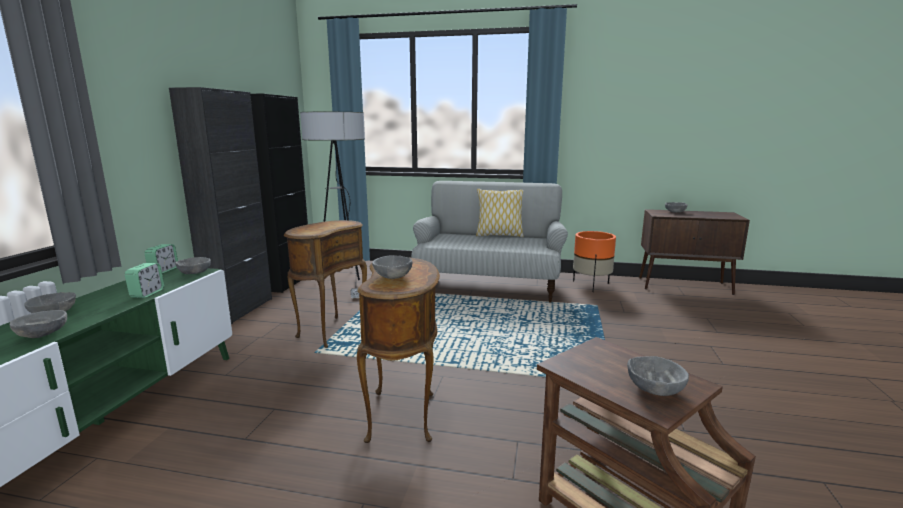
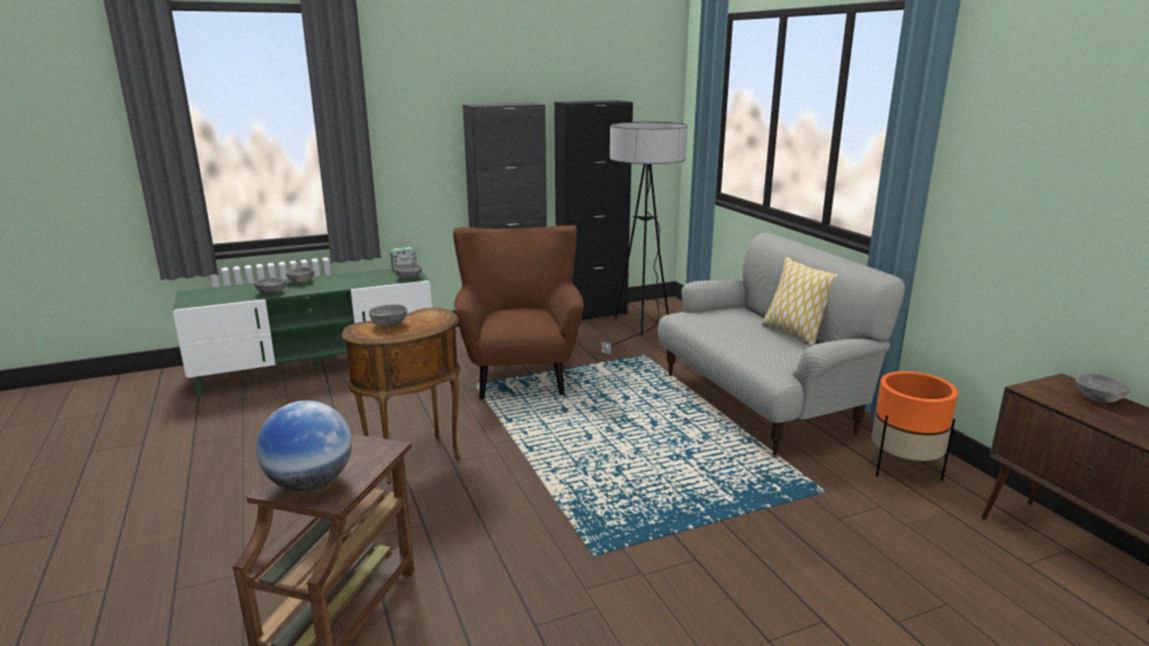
camera: 55 degrees right, 5 degrees up
alarm clock [125,263,164,298] -> none
brown side table [284,220,367,348] -> brown armchair [453,225,584,400]
grey bowl [627,356,689,396] -> globe [256,400,352,491]

